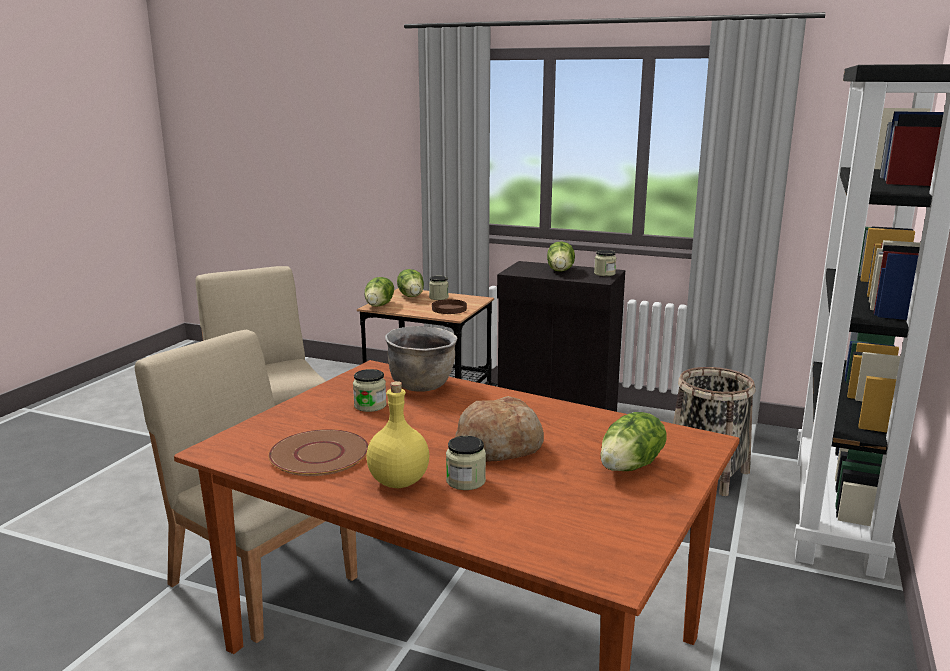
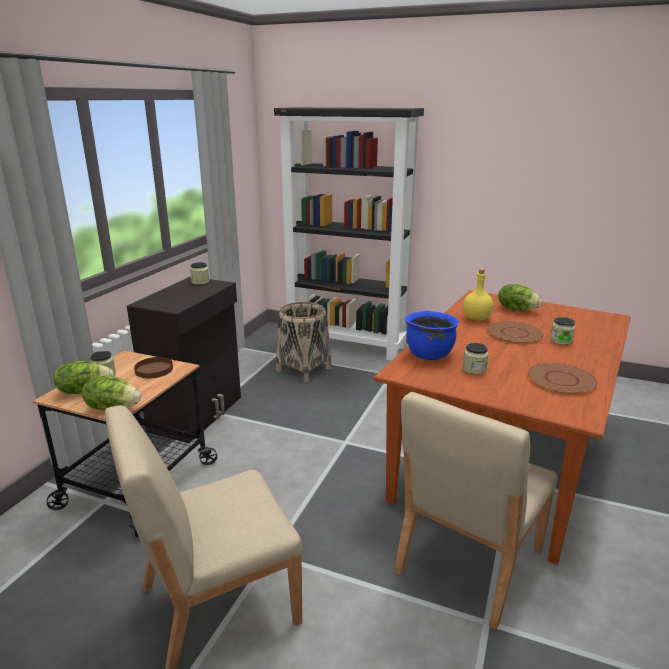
camera: 90 degrees left, 5 degrees up
yellow bottle [366,381,429,489] -> yellow bottle moved to [463,269,494,321]
brown cooking pot [385,326,457,392] -> blue cooking pot [405,311,459,360]
bread [455,396,544,462] -> brown plate [487,321,544,344]
lettuce [547,241,575,272] -> none

